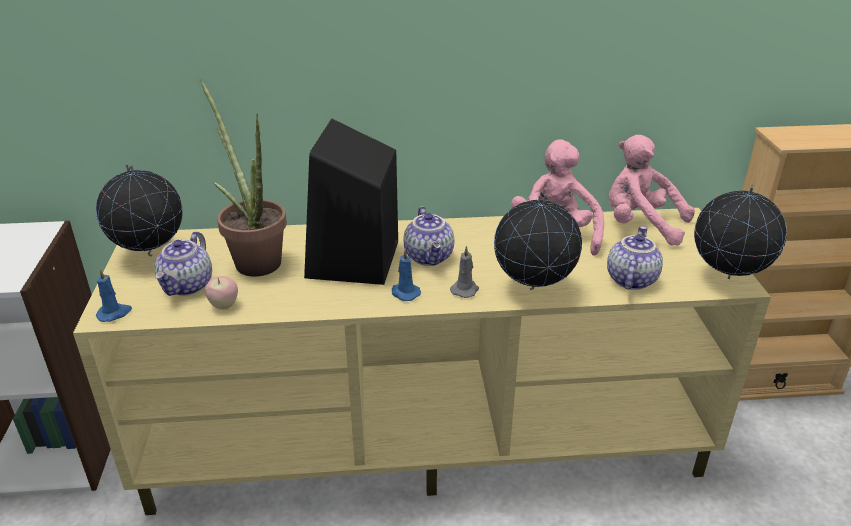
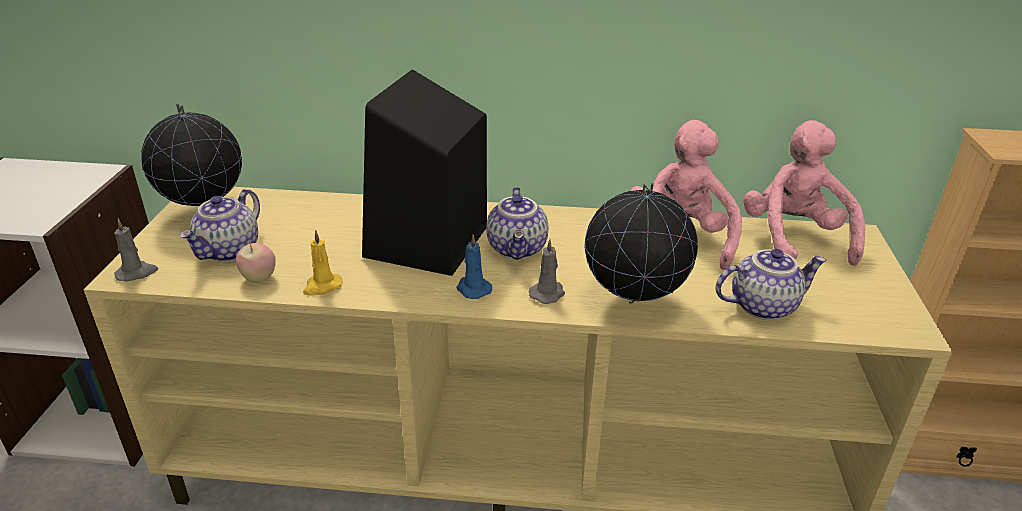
camera: 10 degrees right, 0 degrees up
blue candle [96,268,132,322] -> grey candle [114,218,158,282]
potted plant [200,79,287,277] -> none
teapot [607,226,663,290] -> teapot turned 45 degrees clockwise [715,249,827,320]
pink plush toy [609,135,695,246] -> pink plush toy turned 45 degrees clockwise [743,120,865,266]
globe [694,184,787,279] -> none
none -> yellow candle [303,230,342,296]

